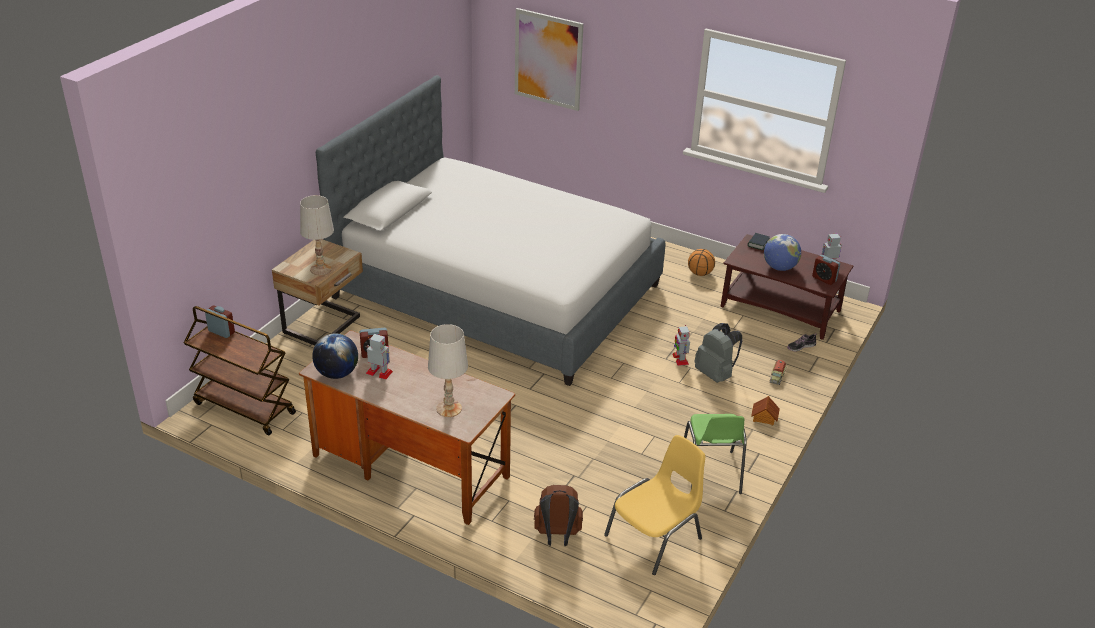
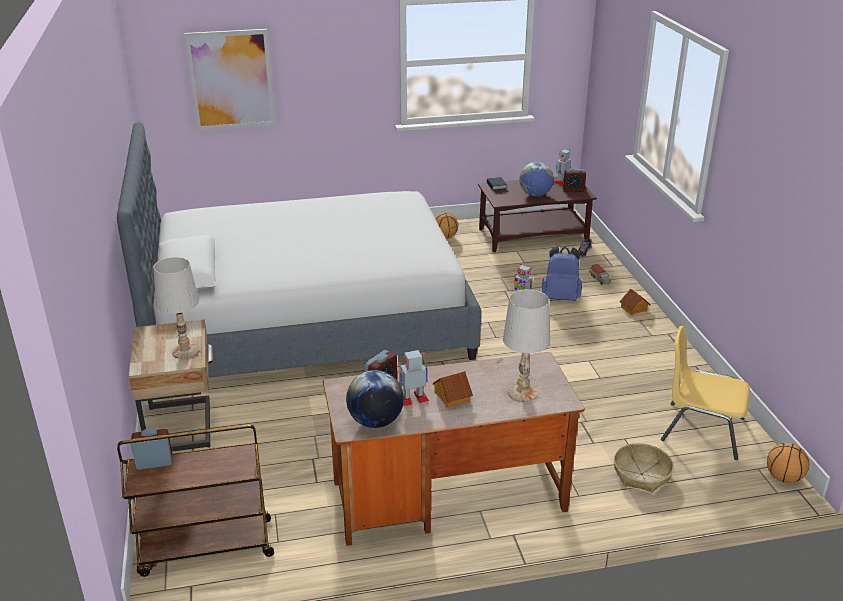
camera: 40 degrees left, 5 degrees down
brown backpack [534,485,583,546] -> basket [614,443,674,492]
yellow chair [604,435,705,575] -> yellow chair turned 75 degrees counterclockwise [661,326,750,460]
green chair [684,414,747,494] -> none
grey backpack [694,323,743,383] -> blue backpack [542,246,582,301]
none -> toy house [433,371,473,408]
none -> basketball [767,443,810,483]

